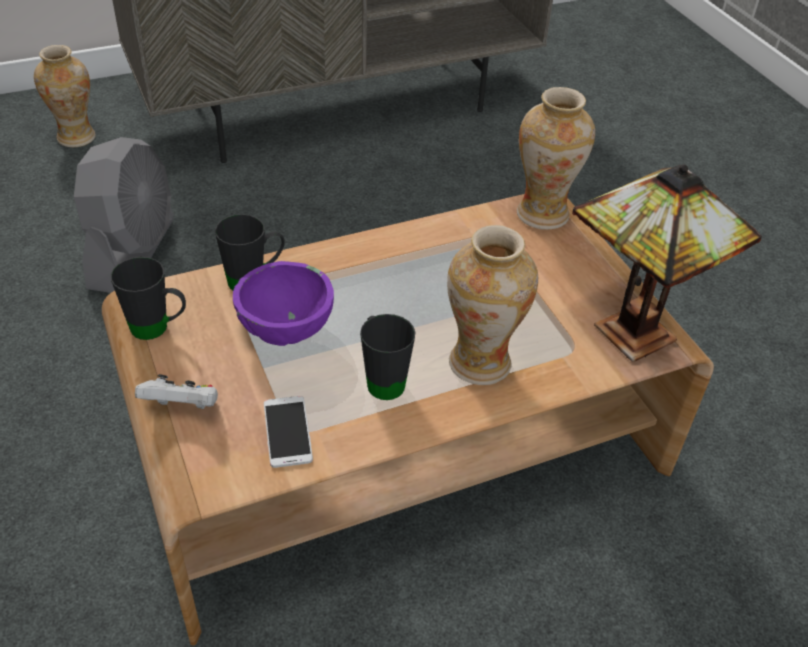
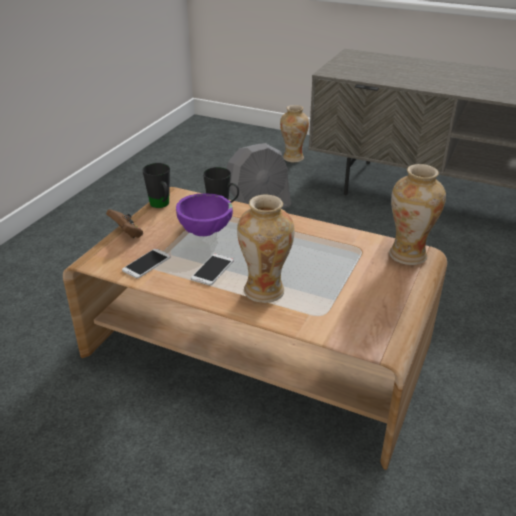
camera: 50 degrees right, 10 degrees down
white game controller [135,374,218,409] -> brown game controller [106,209,143,238]
black mug [360,314,415,400] -> phone [191,254,233,286]
table lamp [572,165,762,362] -> none

